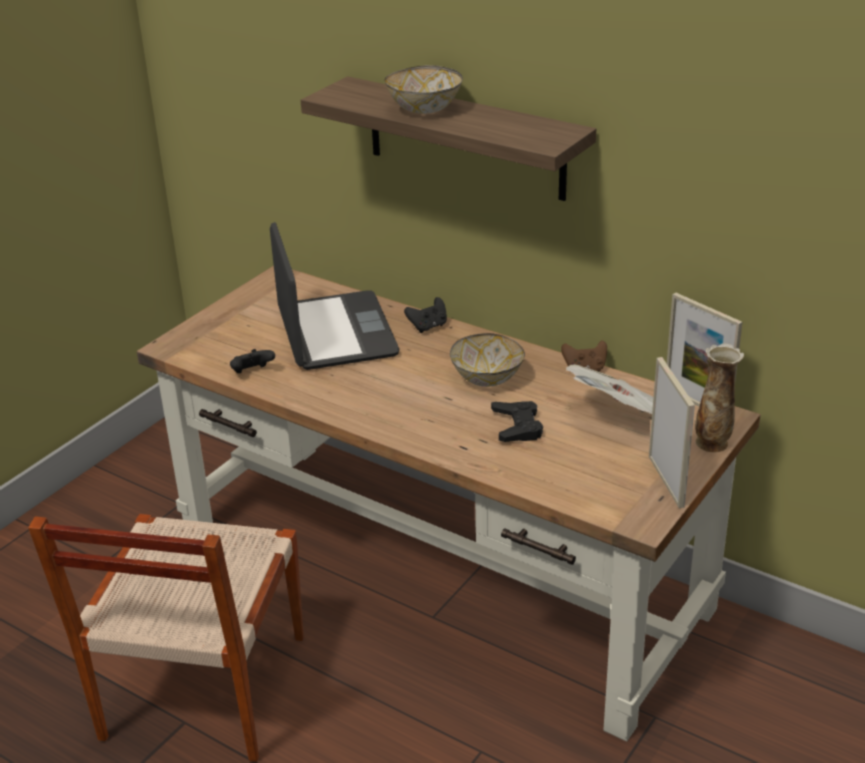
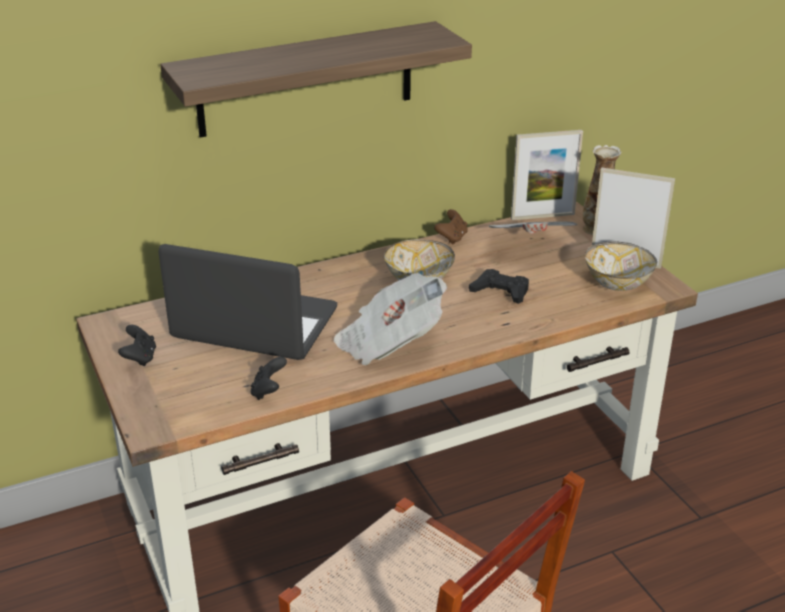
camera: 60 degrees left, 0 degrees up
bowl [385,65,463,114] -> bowl moved to [585,241,657,291]
black game controller [404,297,447,333] -> black game controller moved to [118,325,156,366]
none -> newspaper [333,273,447,366]

